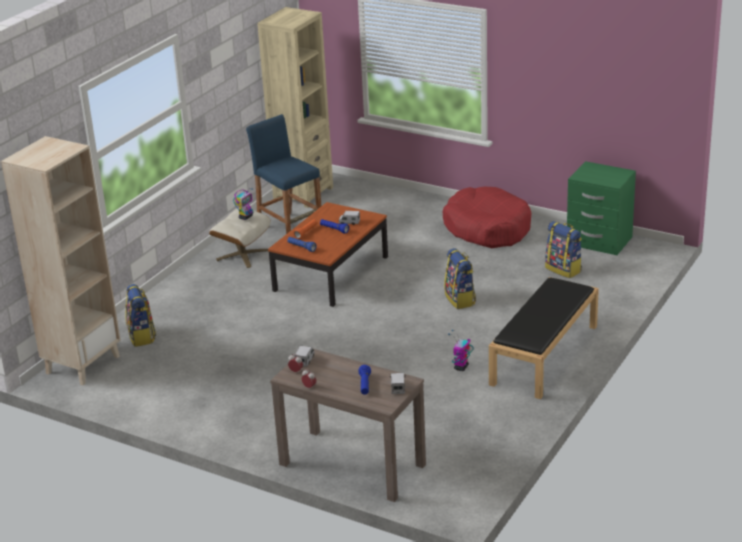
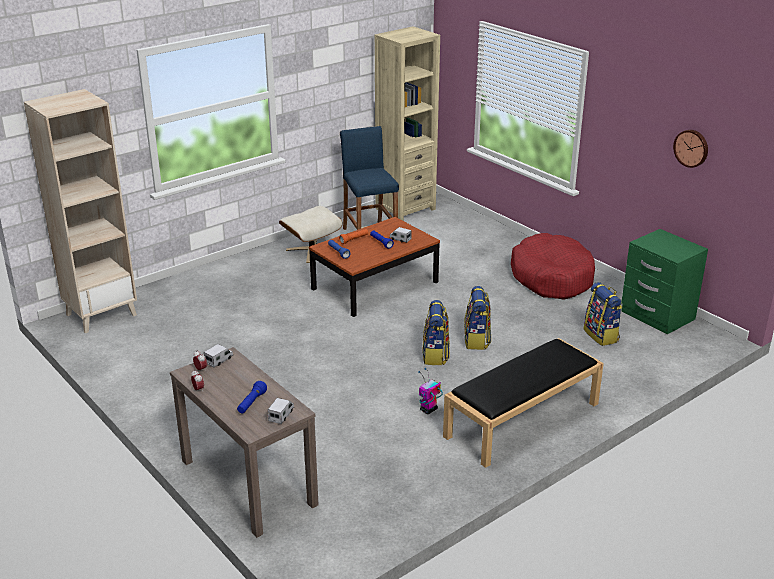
camera: 20 degrees right, 0 degrees up
backpack [125,284,156,347] -> backpack moved to [422,300,450,365]
toy robot [233,188,253,220] -> none
none -> wall clock [673,130,708,168]

